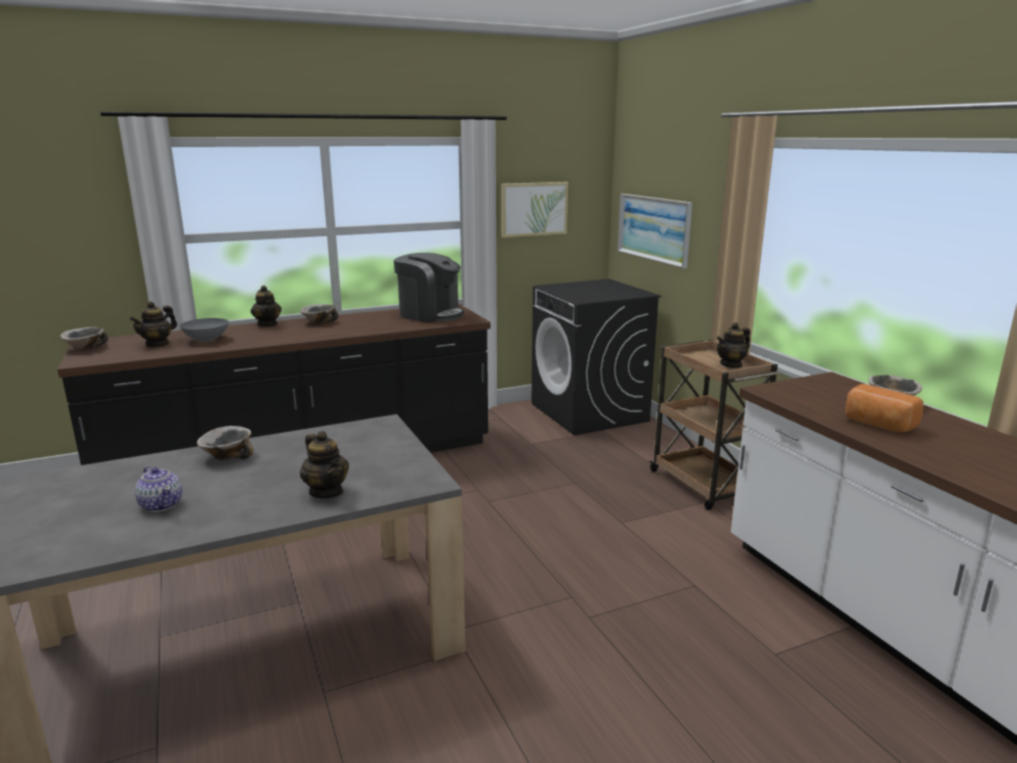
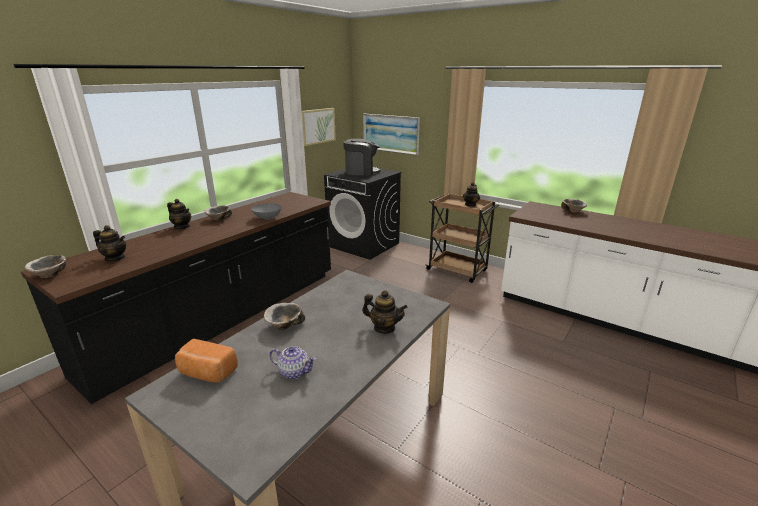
camera: 30 degrees left, 5 degrees up
teapot [130,301,177,347] -> teapot turned 75 degrees counterclockwise [93,225,126,261]
grey bowl [180,318,229,342] -> grey bowl moved to [251,203,282,220]
coffee machine [394,253,464,323] -> coffee machine moved to [343,139,381,176]
bread [845,384,923,432] -> bread moved to [175,339,238,383]

